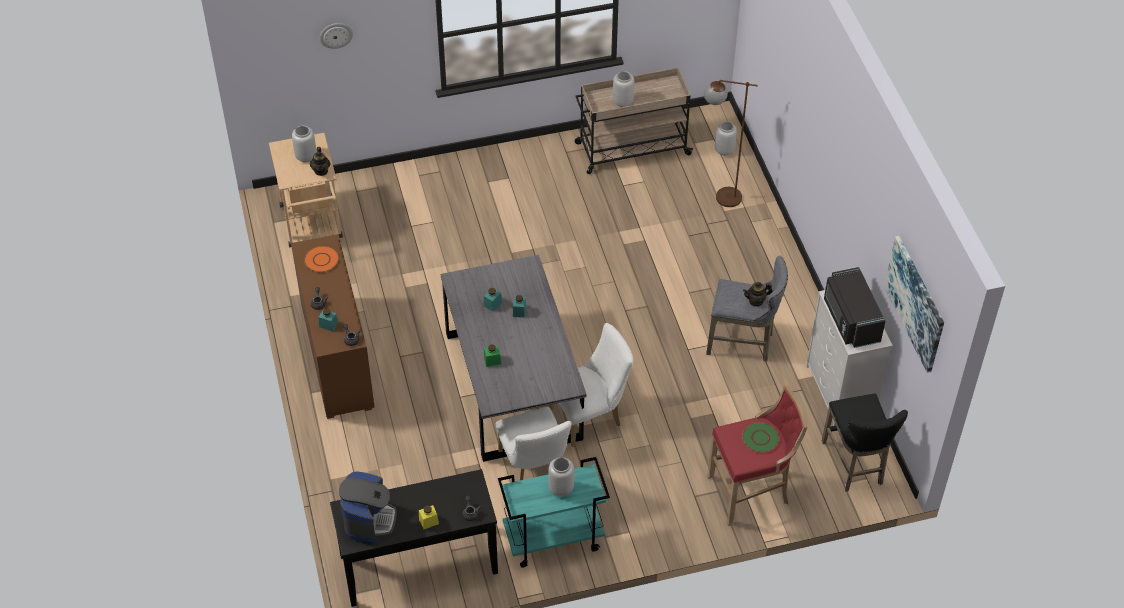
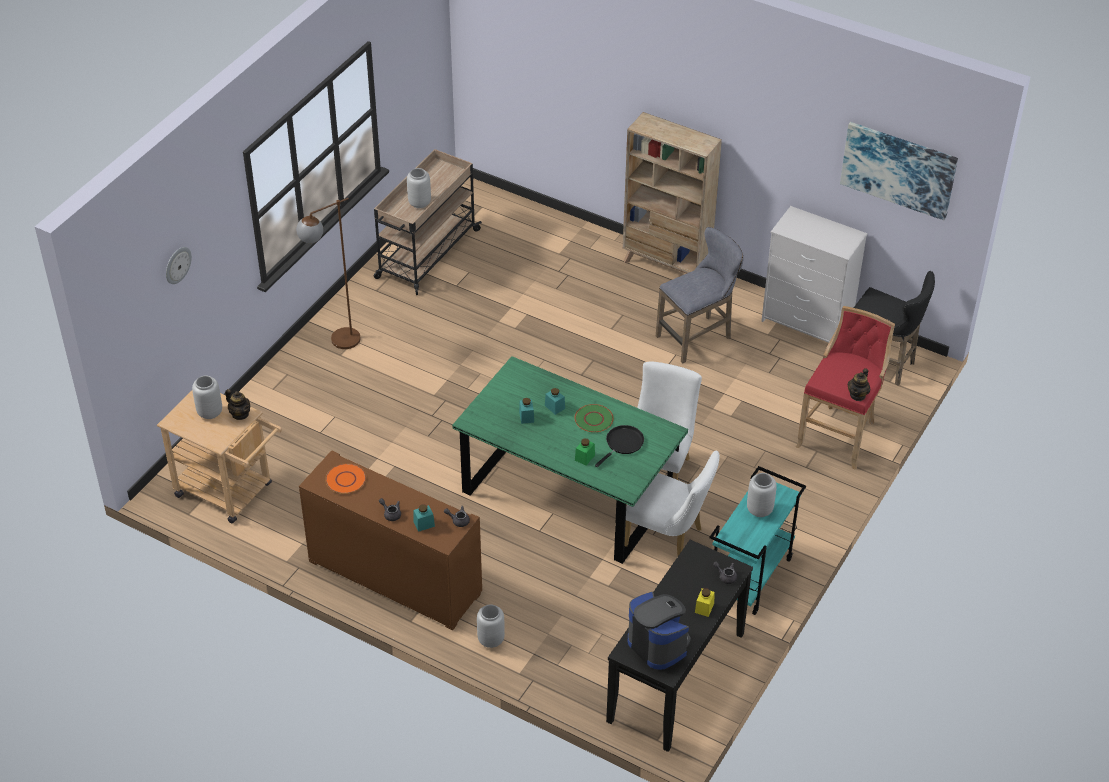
camera: 45 degrees left, 5 degrees down
grey dining table [440,255,587,462] -> green dining table [452,356,688,564]
brown floor lamp [704,80,758,207] -> brown floor lamp moved to [296,198,360,349]
grey vase [715,121,737,156] -> grey vase moved to [477,605,505,648]
green plate [742,422,779,453] -> green plate moved to [575,404,614,432]
teapot [743,282,773,307] -> teapot moved to [847,368,870,401]
black microwave [824,267,886,348] -> none
none -> black frying pan [595,425,644,467]
none -> beige bookcase [623,112,722,274]

